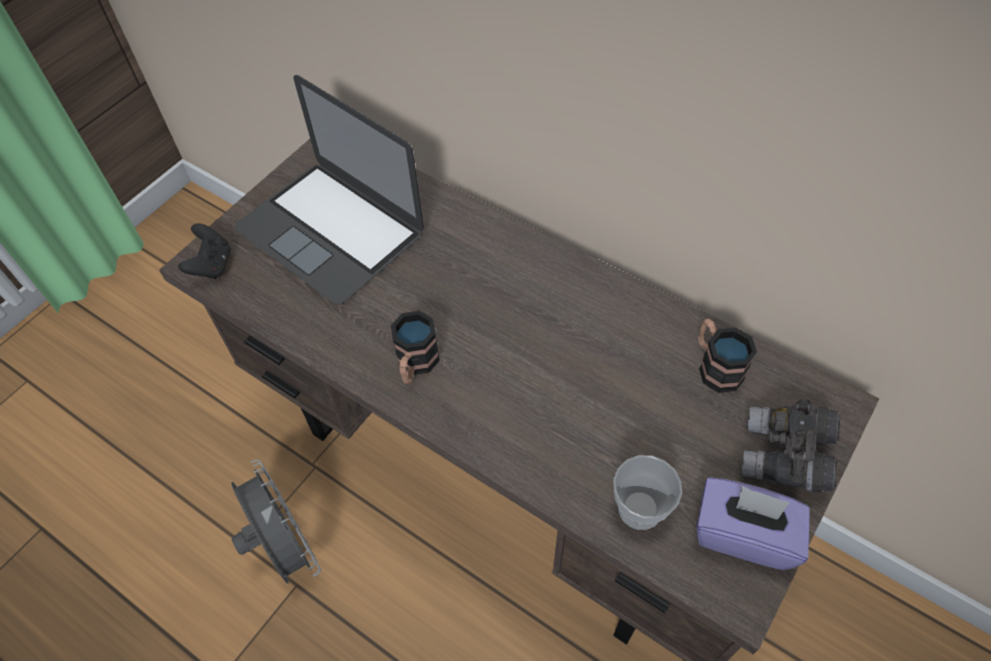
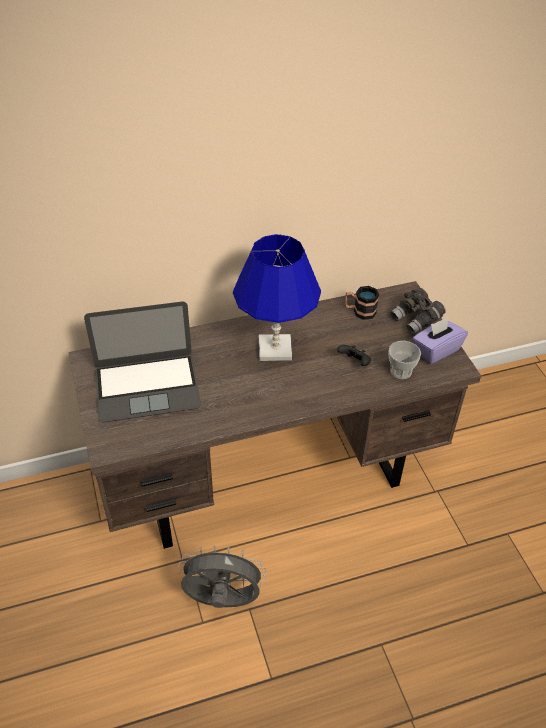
camera: 55 degrees left, 10 degrees down
black game controller [178,223,231,279] -> black game controller moved to [337,345,371,366]
mug [391,311,440,384] -> none
none -> blue table lamp [233,234,321,361]

